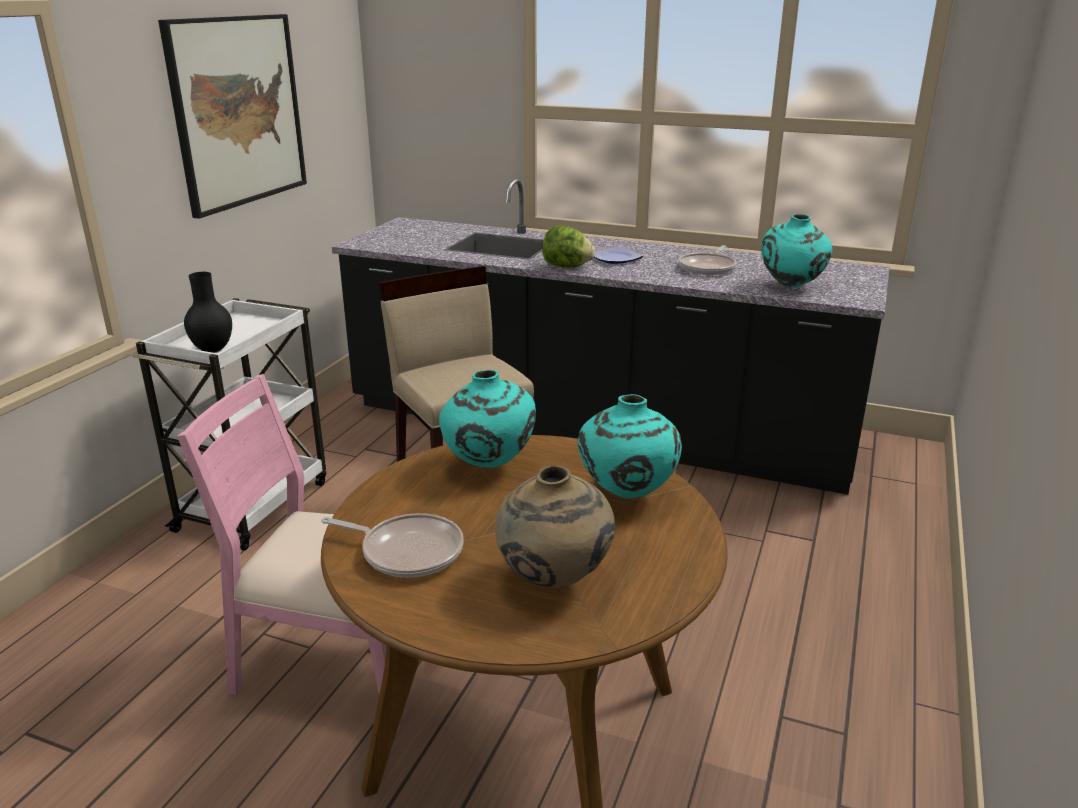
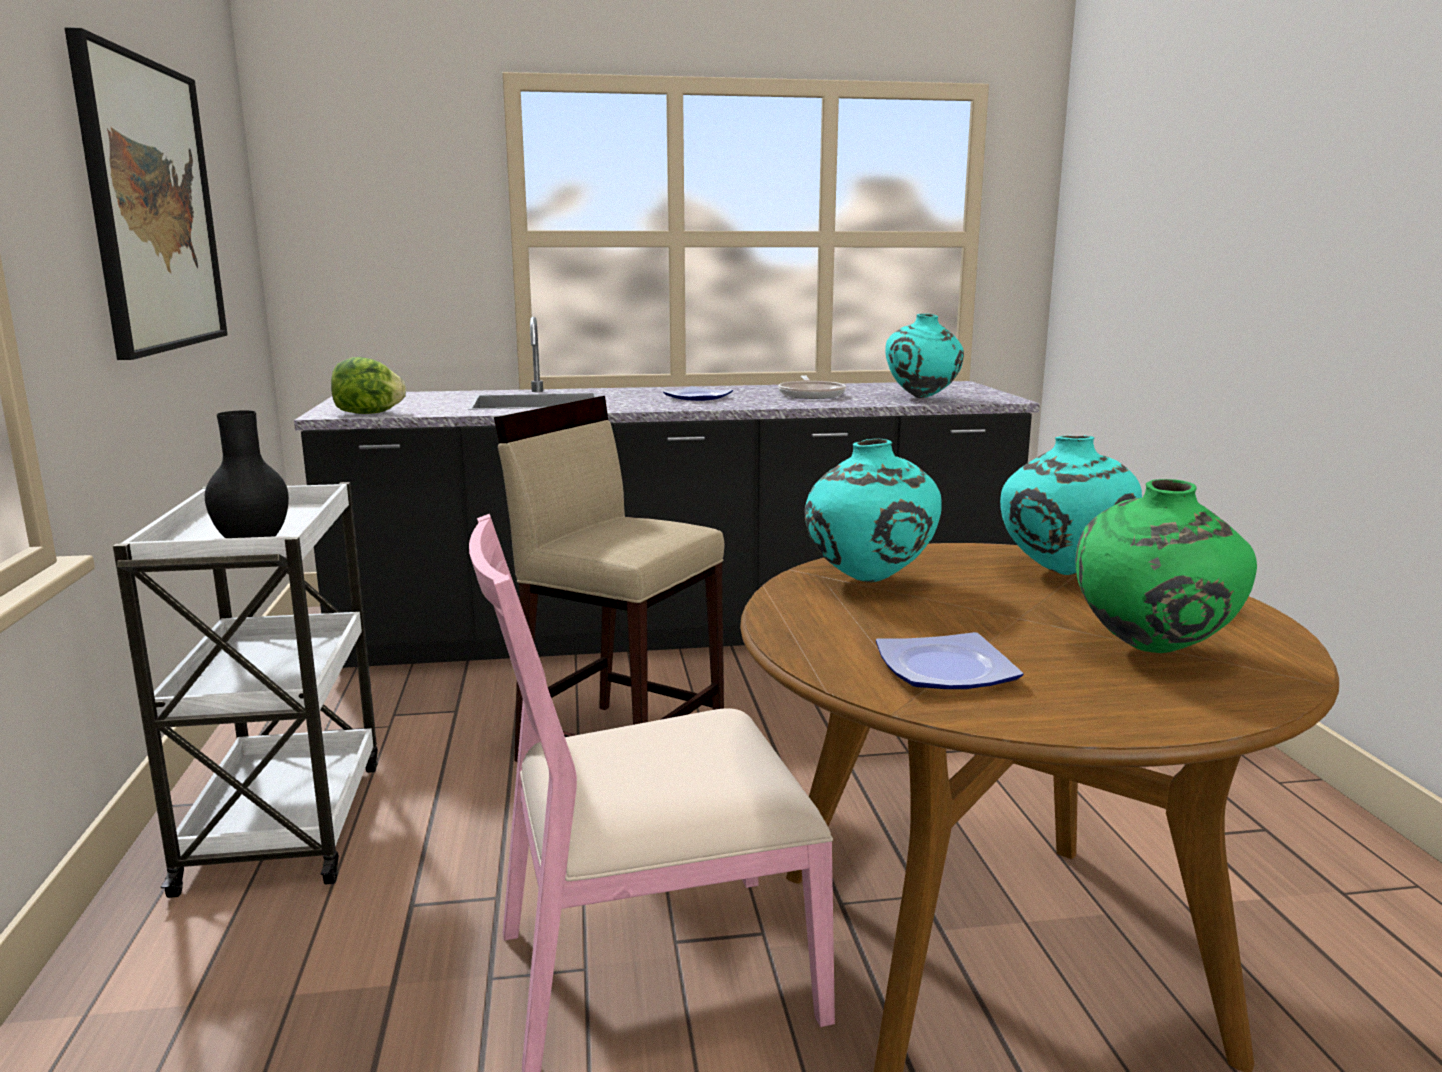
camera: 30 degrees left, 10 degrees down
frying pan [321,513,464,578] -> plate [876,632,1023,689]
beige vase [495,465,615,588] -> green vase [1075,479,1257,653]
lettuce [542,226,595,267] -> lettuce moved to [331,357,406,414]

